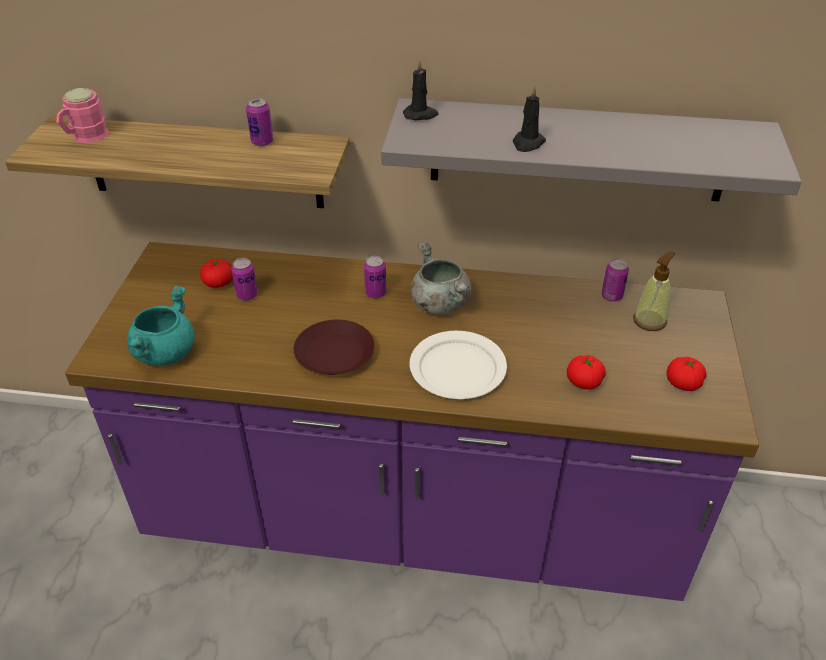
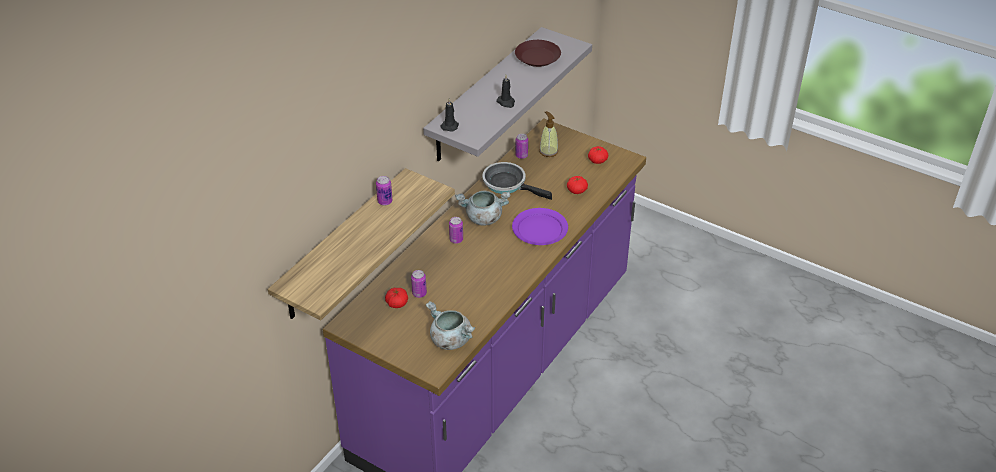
camera: 65 degrees left, 0 degrees up
pink mug [56,88,109,143] -> none
turquoise cooking pot [127,286,195,366] -> grey cooking pot [426,301,475,350]
brown plate [294,320,375,375] -> brown plate moved to [515,40,561,67]
white plate [409,331,507,399] -> purple plate [512,208,568,245]
none -> frying pan [482,162,552,200]

